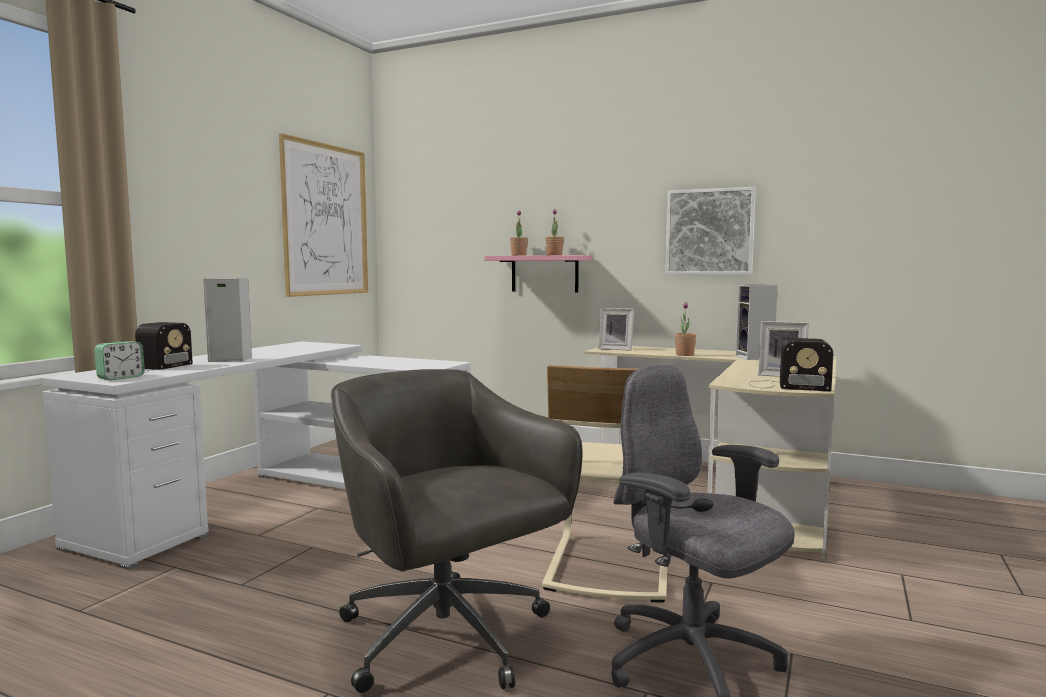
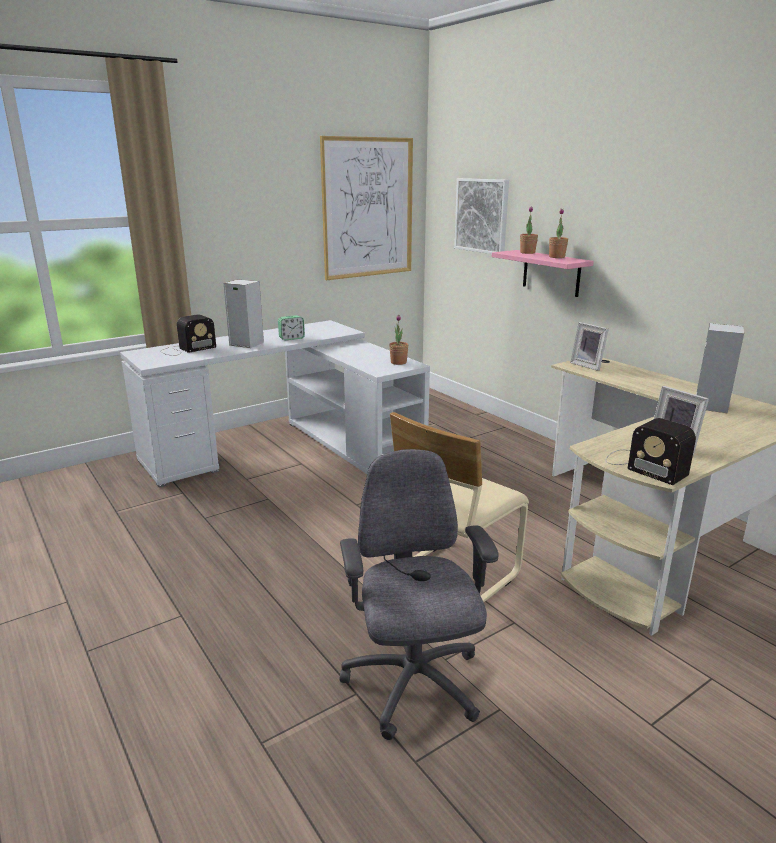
camera: 30 degrees right, 15 degrees up
alarm clock [94,341,145,380] -> alarm clock moved to [278,315,305,341]
grey office chair [331,369,583,693] -> none
picture [665,187,756,275] -> picture moved to [454,178,509,254]
potted plant [675,302,696,356] -> potted plant moved to [389,315,409,365]

